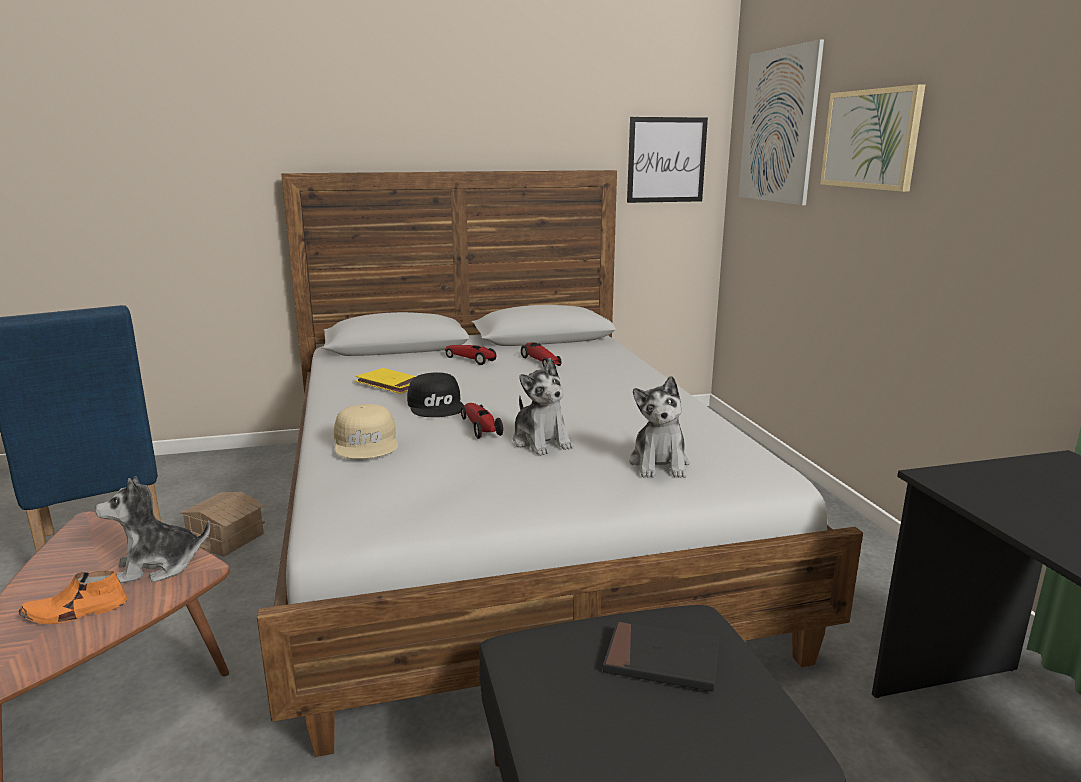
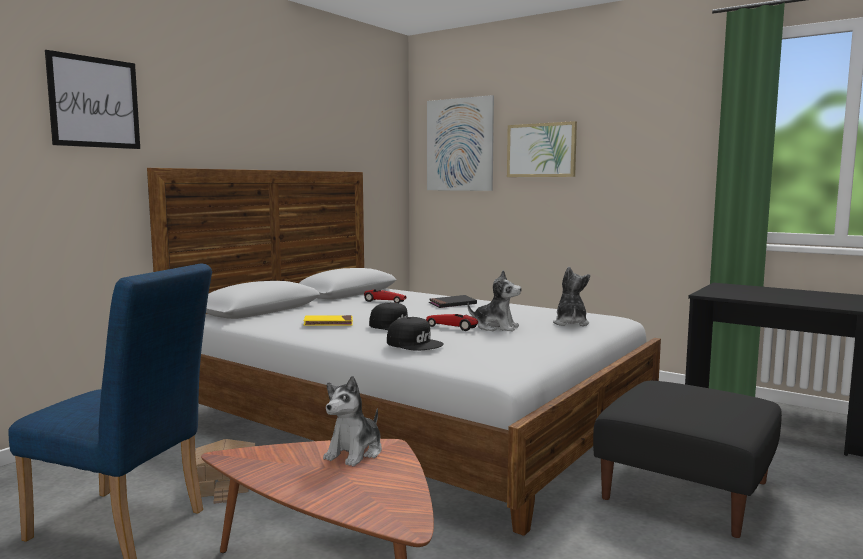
camera: 40 degrees left, 10 degrees down
orange shoe [19,571,127,624] -> none
beige cap [334,404,398,459] -> black cap [387,317,444,351]
toy car [445,345,497,365] -> none
black book [603,621,720,692] -> black book moved to [429,295,477,308]
picture [627,117,708,203] -> picture moved to [45,50,140,149]
plush toy [629,376,690,478] -> plush toy turned 135 degrees counterclockwise [553,267,590,326]

